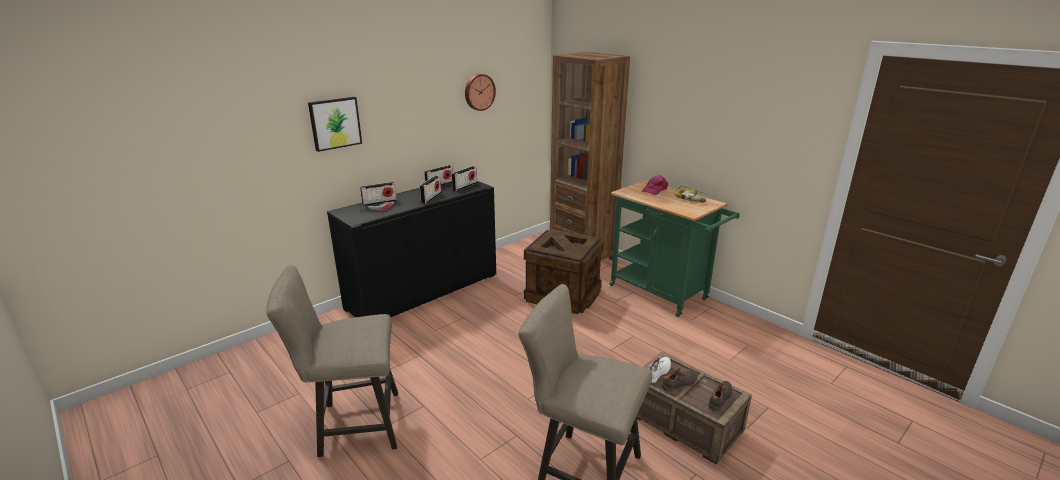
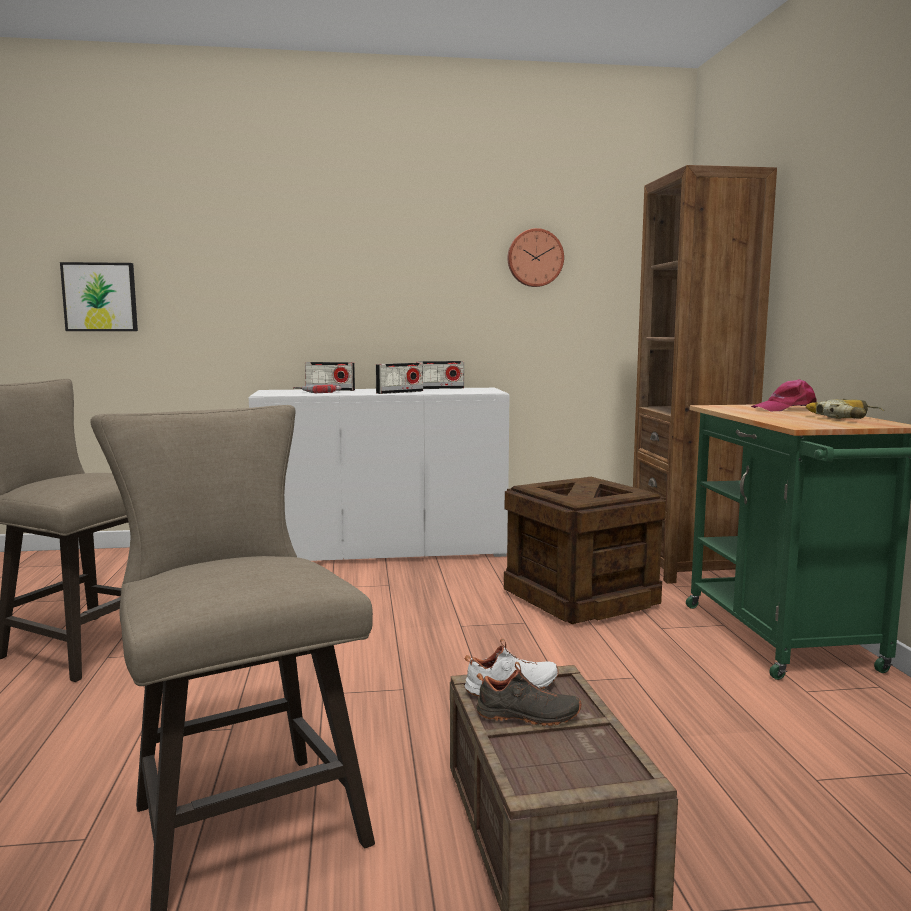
camera: 35 degrees right, 15 degrees down
picture [308,97,362,152] -> picture moved to [60,262,138,331]
black cabinet [327,181,496,317] -> white cabinet [249,388,510,561]
radio [451,166,477,191] -> none
black shoe [708,381,732,411] -> none

